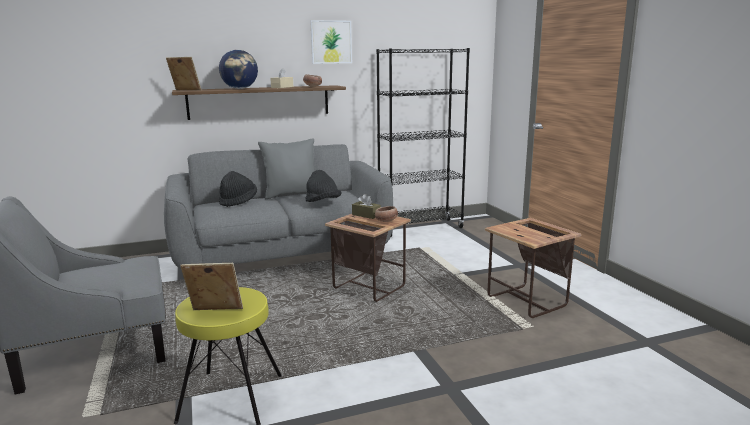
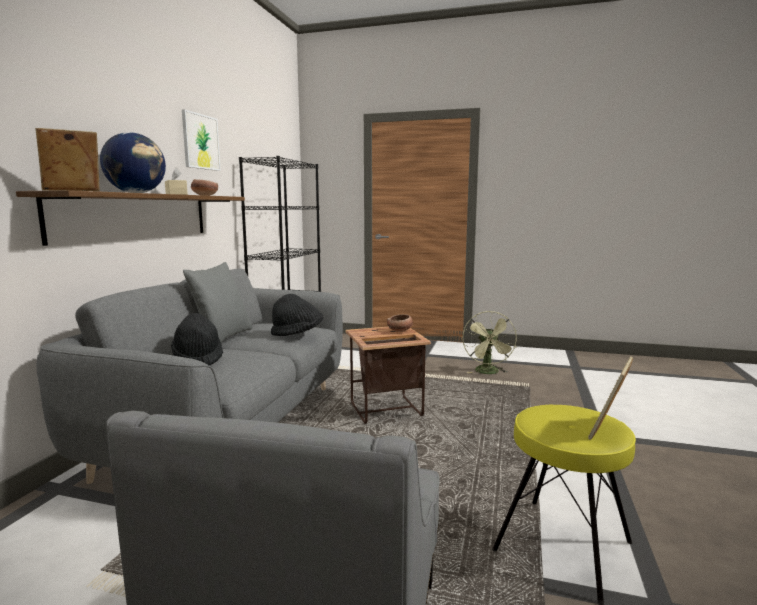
camera: 55 degrees left, 5 degrees down
brown tissue box [352,194,381,219] -> none
side table [485,218,581,318] -> green fan [462,311,517,374]

